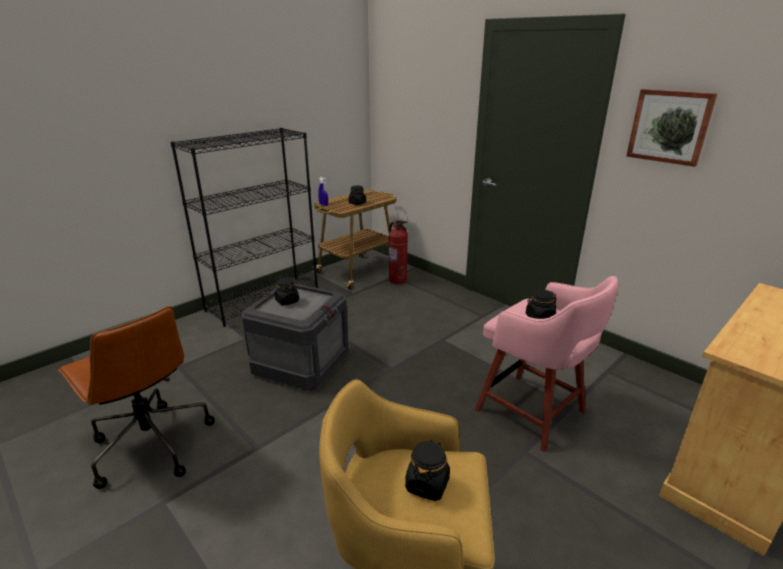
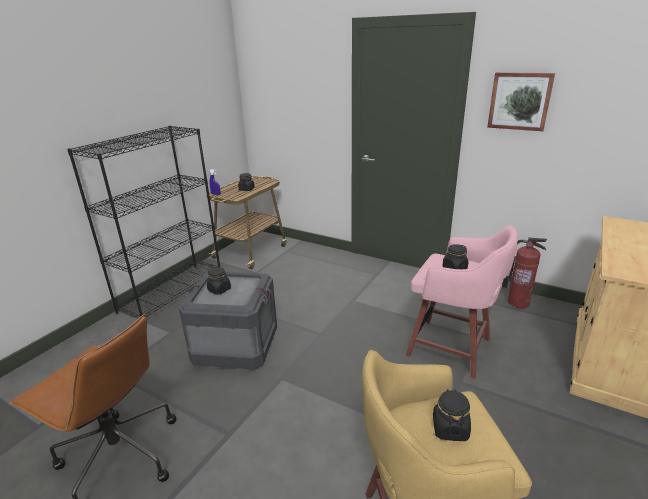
camera: 15 degrees left, 0 degrees up
fire extinguisher [389,220,408,284] -> fire extinguisher moved to [507,237,547,308]

